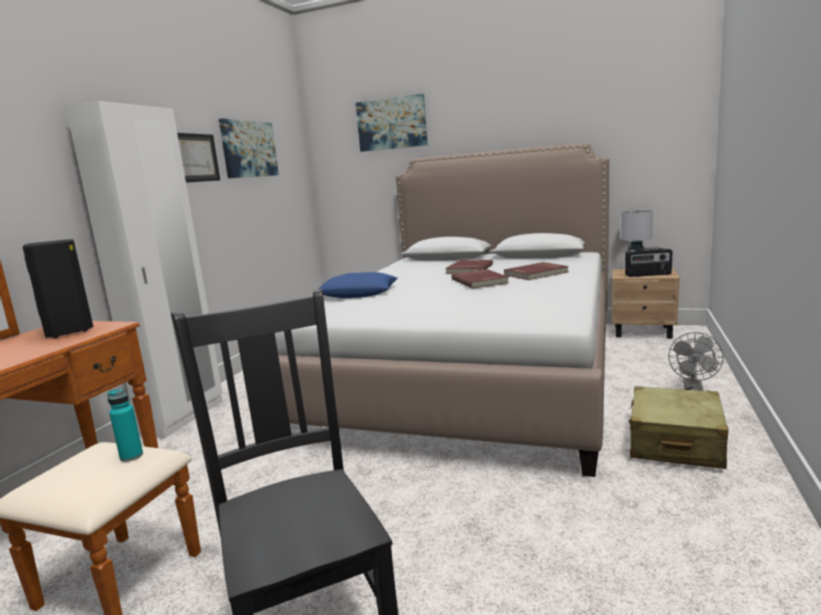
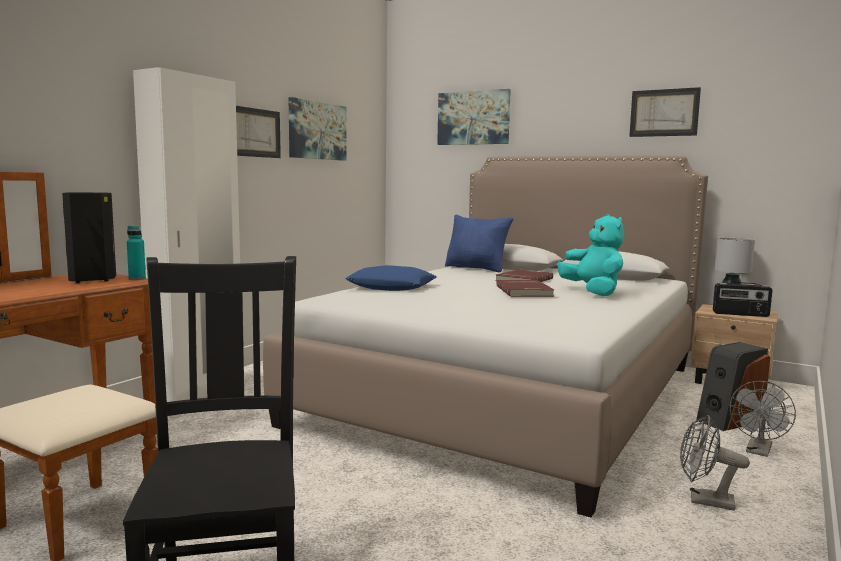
camera: 10 degrees right, 5 degrees down
turquoise bottle [107,389,143,462] -> turquoise bottle moved to [127,226,146,280]
red book [504,262,569,280] -> turquoise plush toy [557,214,624,296]
beige suitcase [629,386,729,469] -> grey fan [680,415,750,511]
none -> blue pillow [445,215,514,272]
none -> picture [629,87,701,137]
none -> speaker [696,342,770,431]

